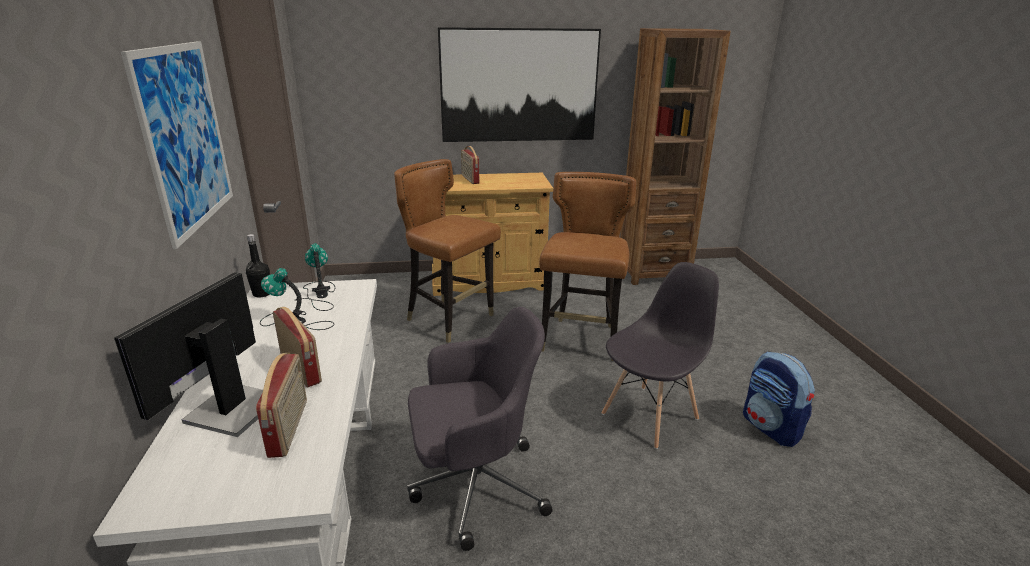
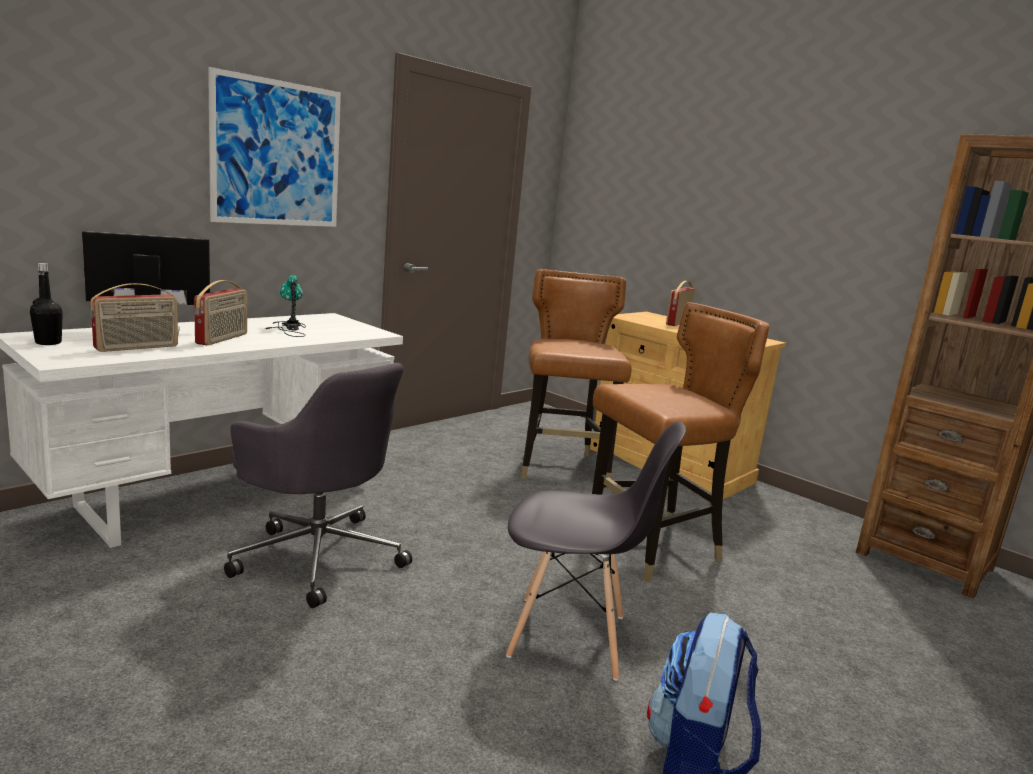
camera: 50 degrees right, 10 degrees down
black bottle [246,234,270,297] -> black bottle moved to [30,263,63,345]
table lamp [295,243,335,311] -> none
picture [438,27,601,142] -> none

